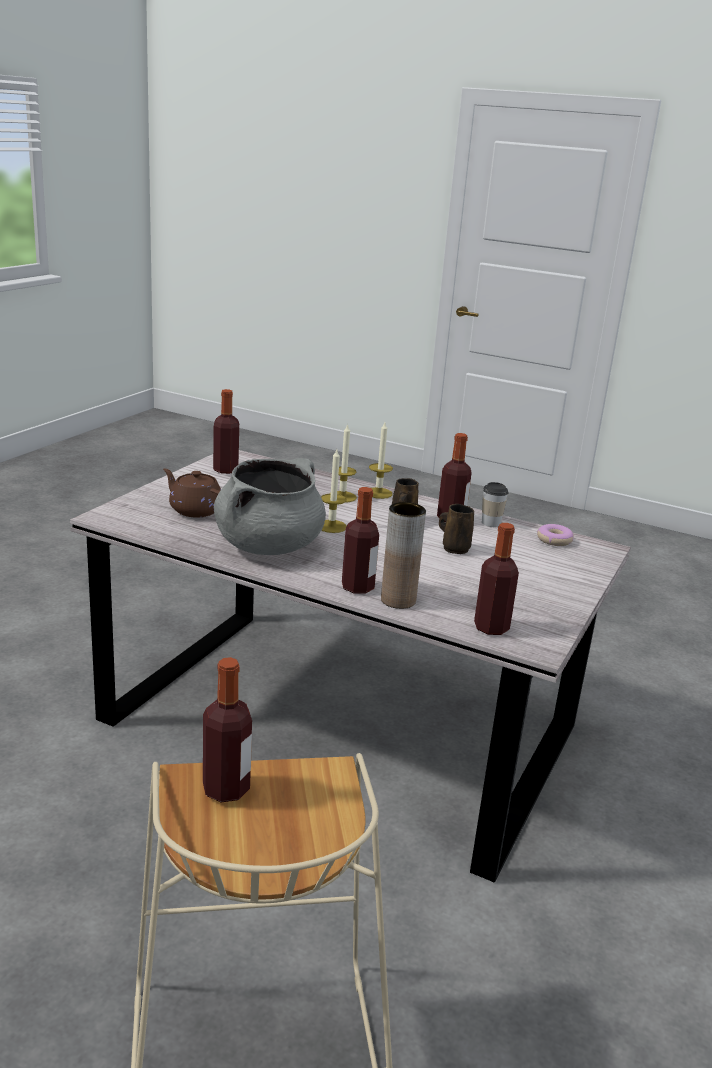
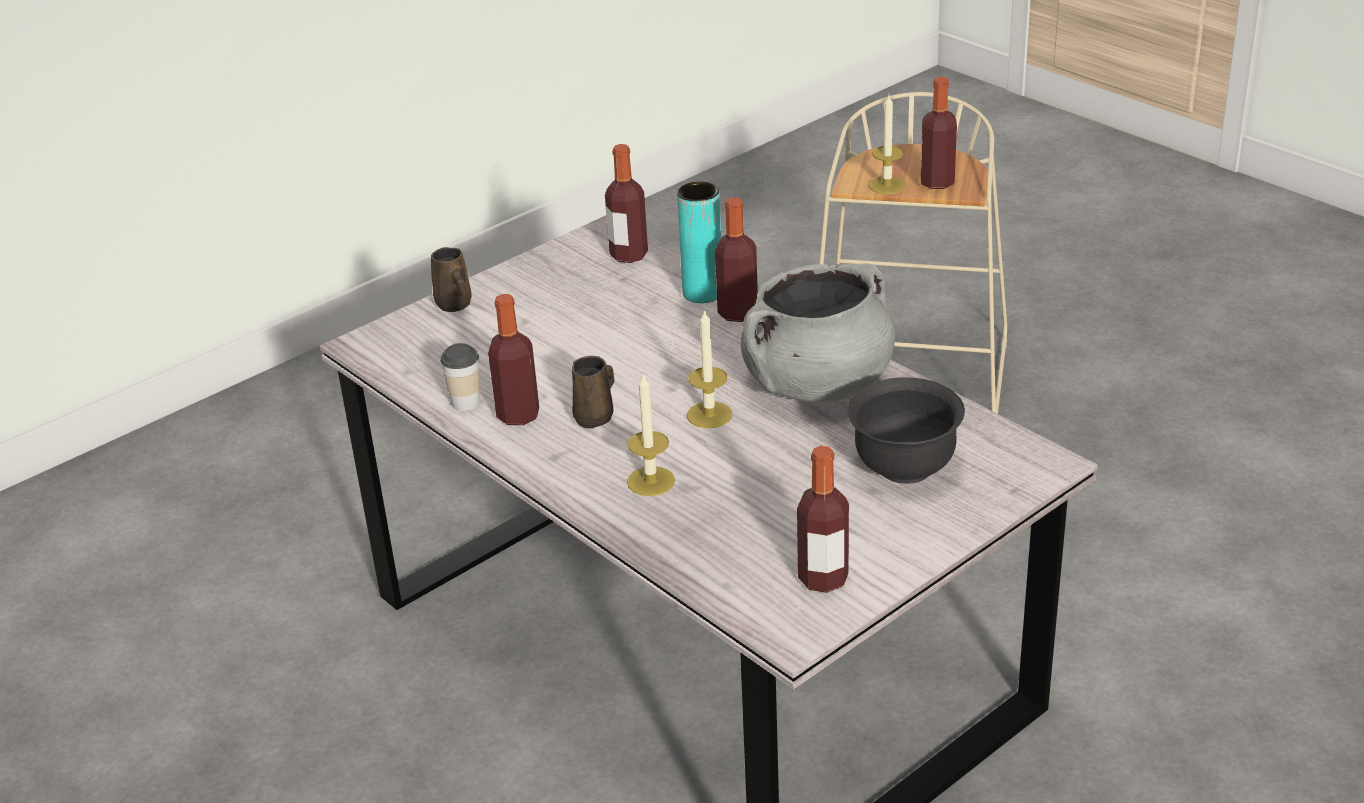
camera: 155 degrees left, 10 degrees up
brown teapot [163,468,221,517] -> black bowl [847,377,965,484]
candle [369,422,393,499] -> candle moved to [869,95,906,194]
brown vase [381,502,426,609] -> turquoise vase [677,181,721,303]
brown mug [439,504,474,554] -> brown mug moved to [431,247,472,312]
donut [537,524,574,546] -> none

